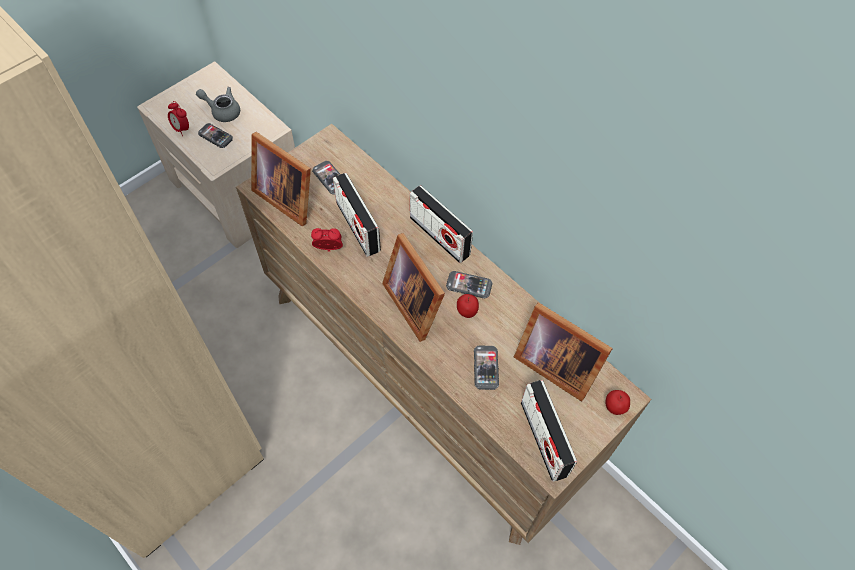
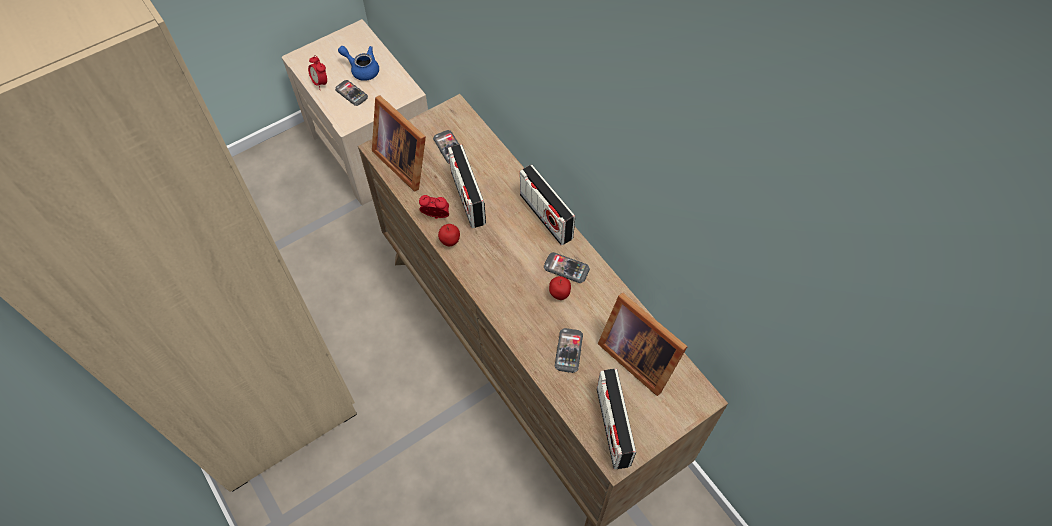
camera: 10 degrees right, 0 degrees up
grey teapot [196,87,240,122] -> blue teapot [338,46,379,81]
picture frame [382,233,445,342] -> none
apple [606,390,630,415] -> apple moved to [438,224,460,246]

